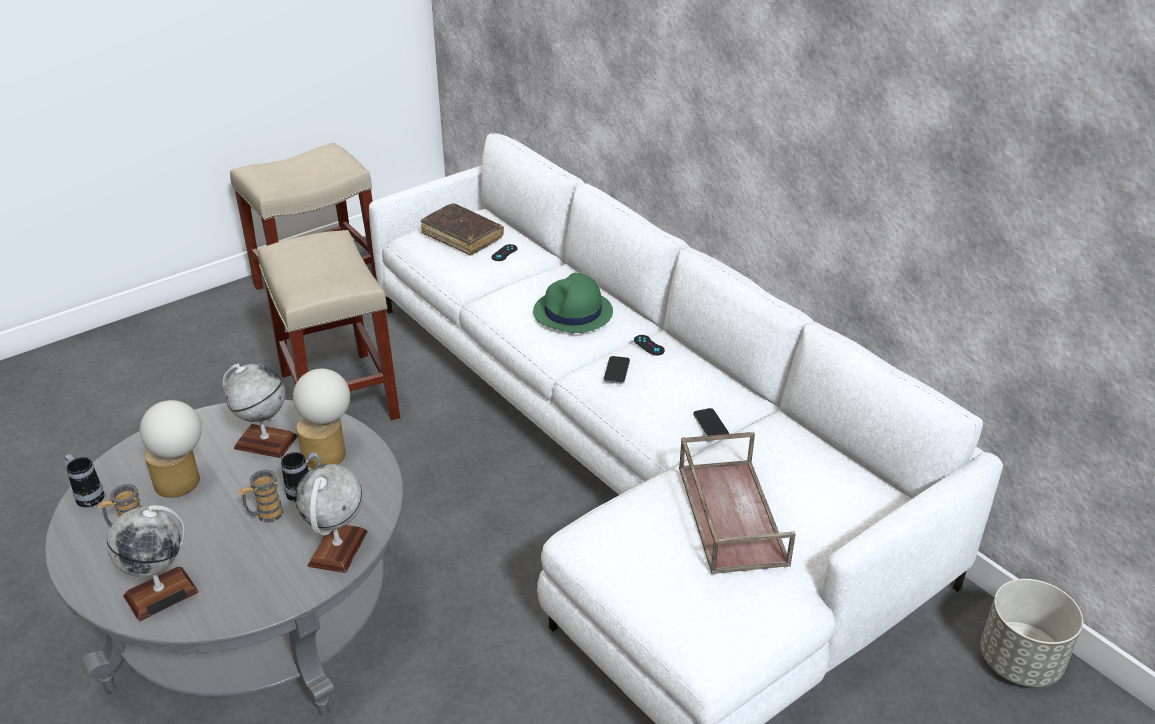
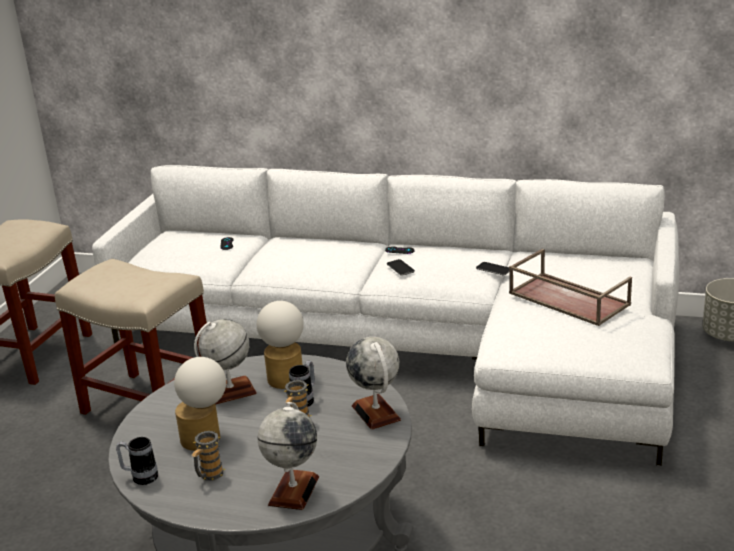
camera: 35 degrees left, 10 degrees down
brown book [421,203,504,256] -> none
green hat [533,273,613,333] -> none

